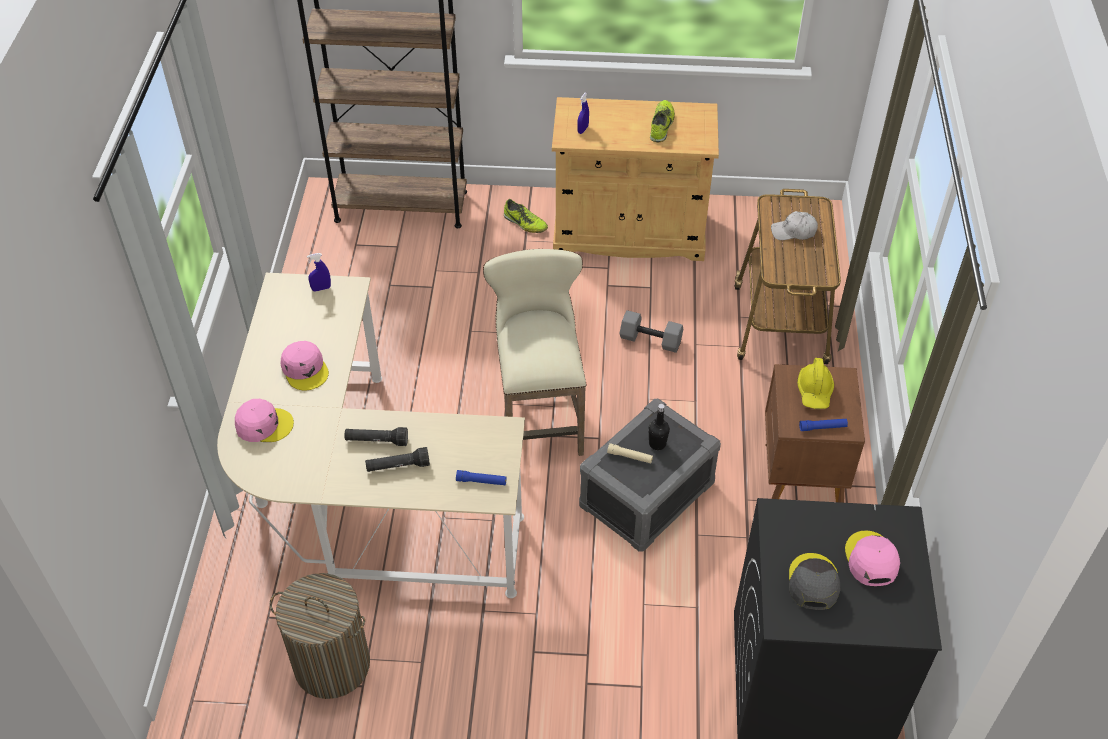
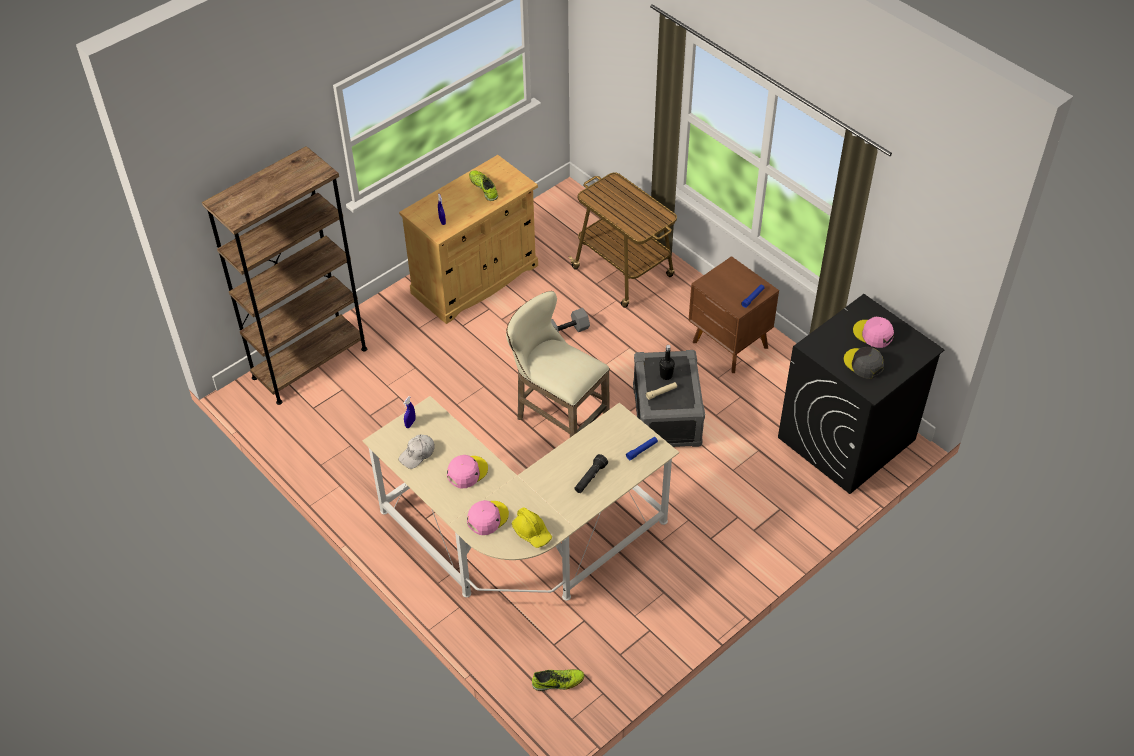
camera: 45 degrees left, 0 degrees up
laundry basket [270,573,370,699] -> none
pink cap [281,341,329,391] -> pink cap turned 60 degrees counterclockwise [447,455,488,488]
black flashlight [345,427,408,446] -> none
shoe [504,199,548,233] -> shoe moved to [532,669,584,691]
white cap [771,211,818,240] -> white cap moved to [399,435,435,469]
yellow hard hat [797,358,834,409] -> yellow hard hat moved to [511,507,552,548]

